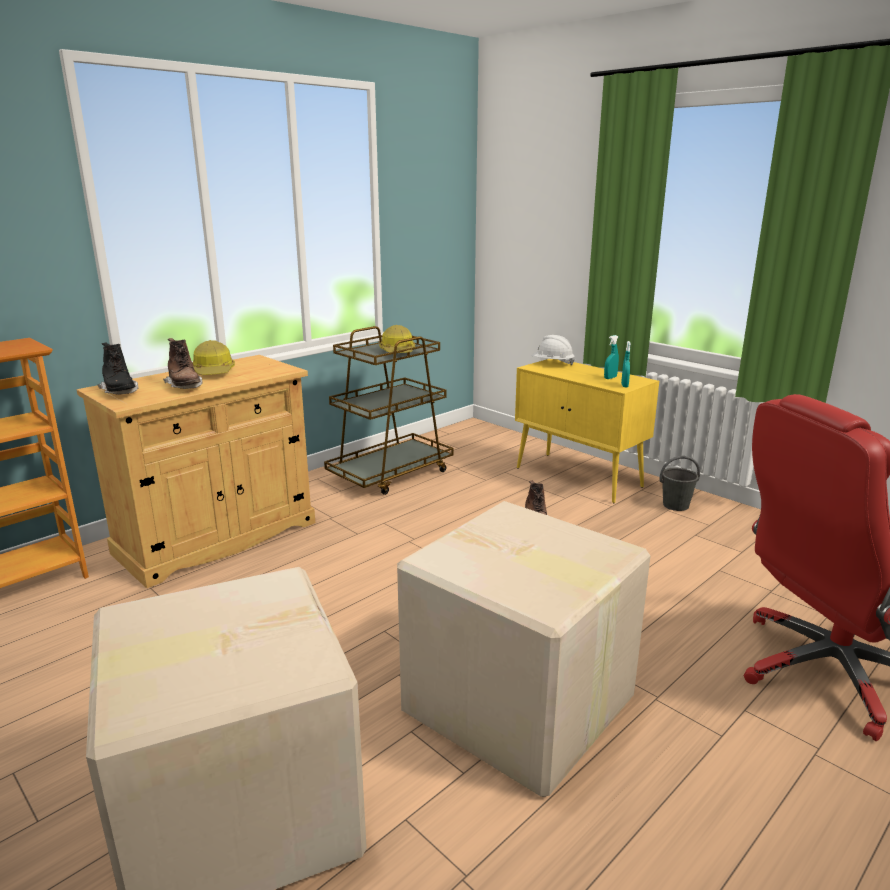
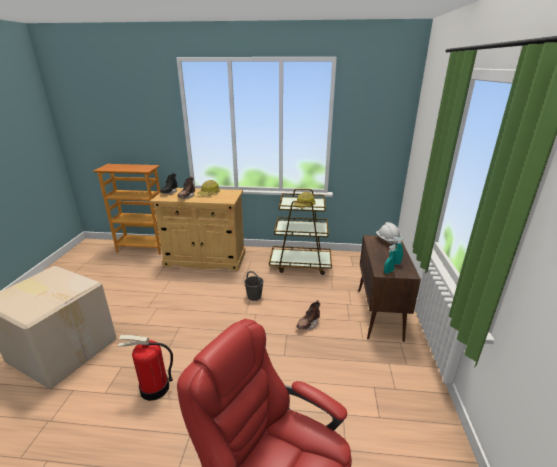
camera: 50 degrees right, 5 degrees up
cardboard box [397,501,650,797] -> fire extinguisher [118,335,173,401]
yellow cabinet [515,359,659,503] -> brown cabinet [358,235,421,342]
grey bucket [659,456,700,511] -> grey bucket moved to [244,271,264,301]

